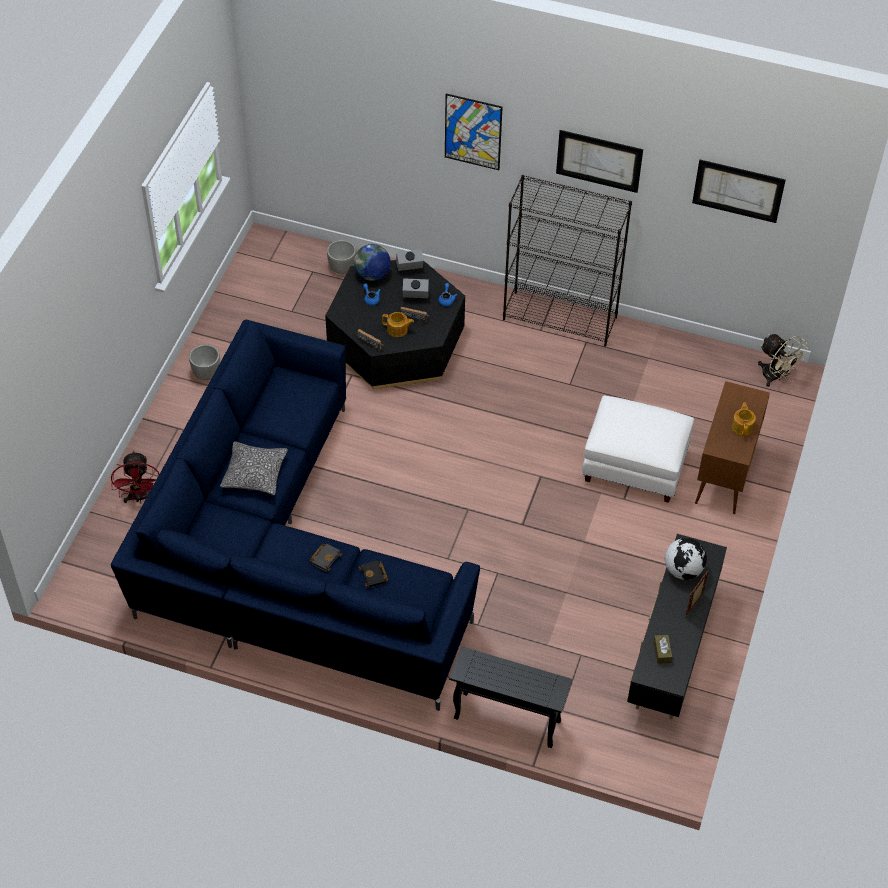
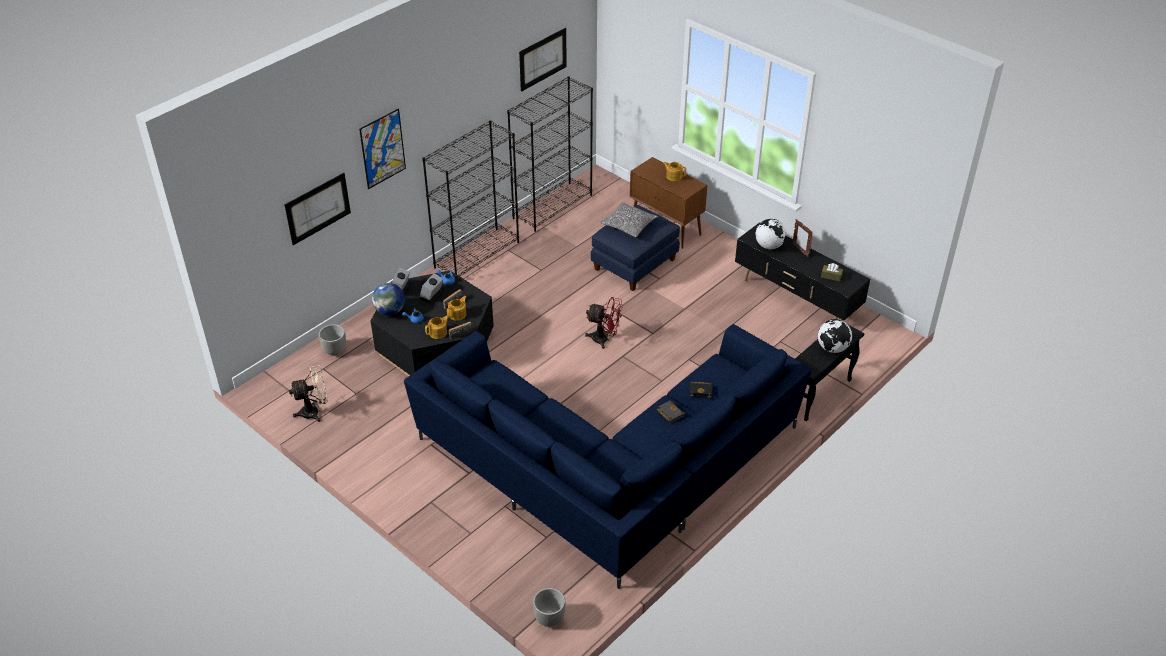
camera: 65 degrees left, 10 degrees down
red fan [111,451,159,503] -> red fan moved to [585,297,623,349]
planter [189,344,220,380] -> planter moved to [533,588,566,627]
pillow [220,441,288,495] -> pillow moved to [600,202,658,237]
picture [556,130,643,193] -> picture moved to [285,173,351,245]
white ottoman [582,395,694,503] -> blue ottoman [591,205,680,291]
beige fan [758,334,808,387] -> beige fan moved to [289,365,328,422]
none -> teapot [425,315,449,339]
none -> black bookcase [507,76,593,232]
none -> globe [818,319,852,353]

